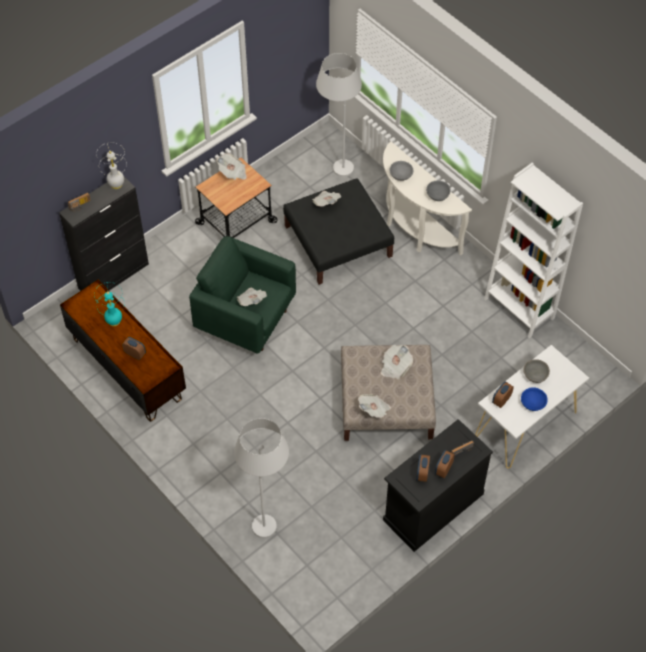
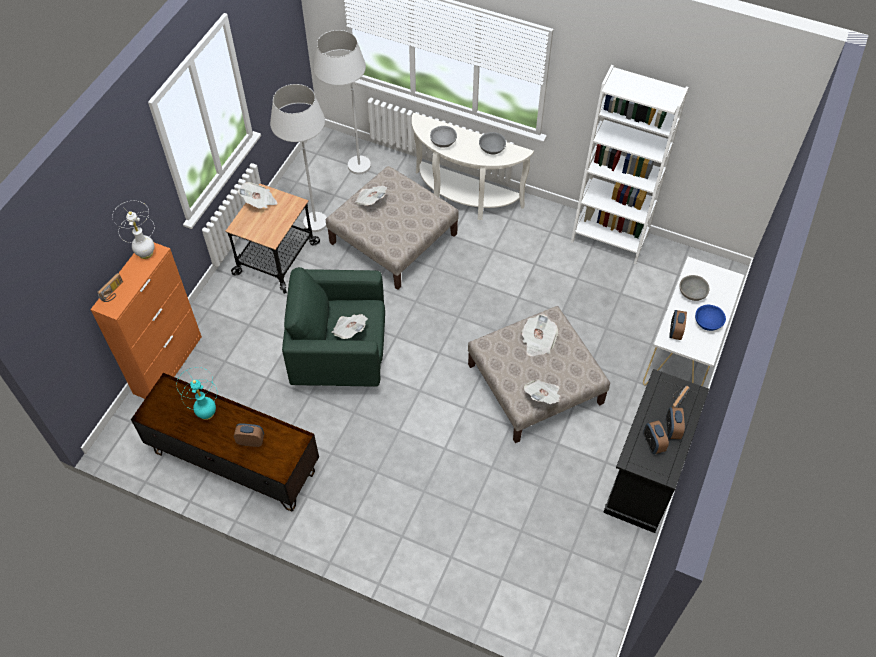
camera: 25 degrees left, 0 degrees up
black cabinet [59,177,149,291] -> orange cabinet [90,243,202,399]
white floor lamp [234,418,289,538] -> white floor lamp moved to [270,84,327,232]
black ottoman [283,178,394,285] -> beige ottoman [326,166,459,290]

